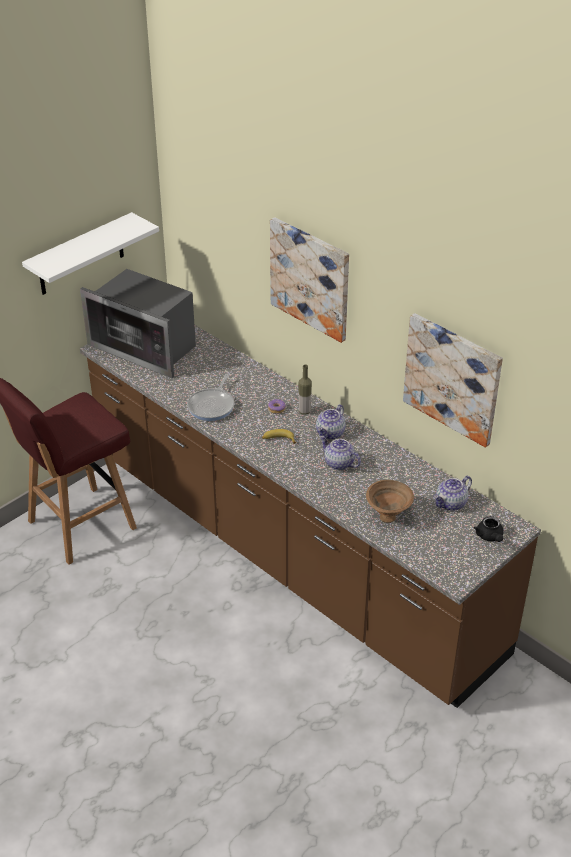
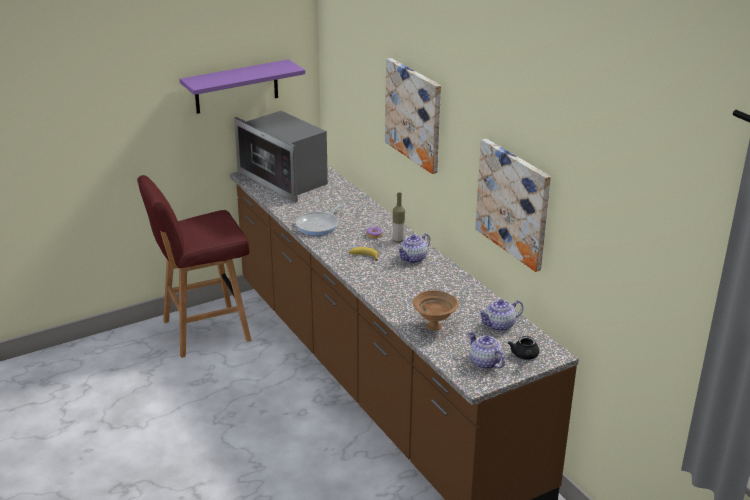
camera: 15 degrees right, 10 degrees down
white shelf [22,212,159,295] -> purple shelf [179,59,305,114]
teapot [320,436,361,470] -> teapot moved to [468,331,505,369]

